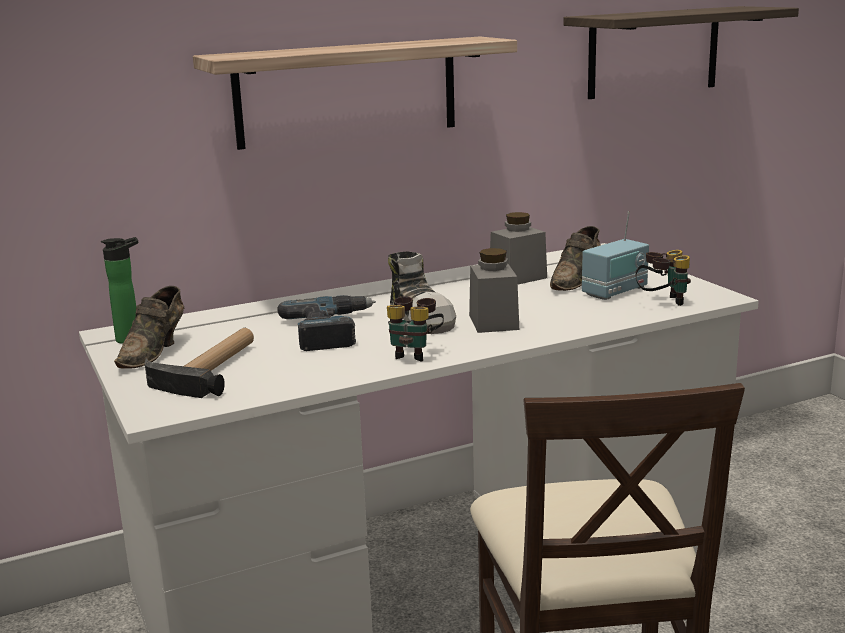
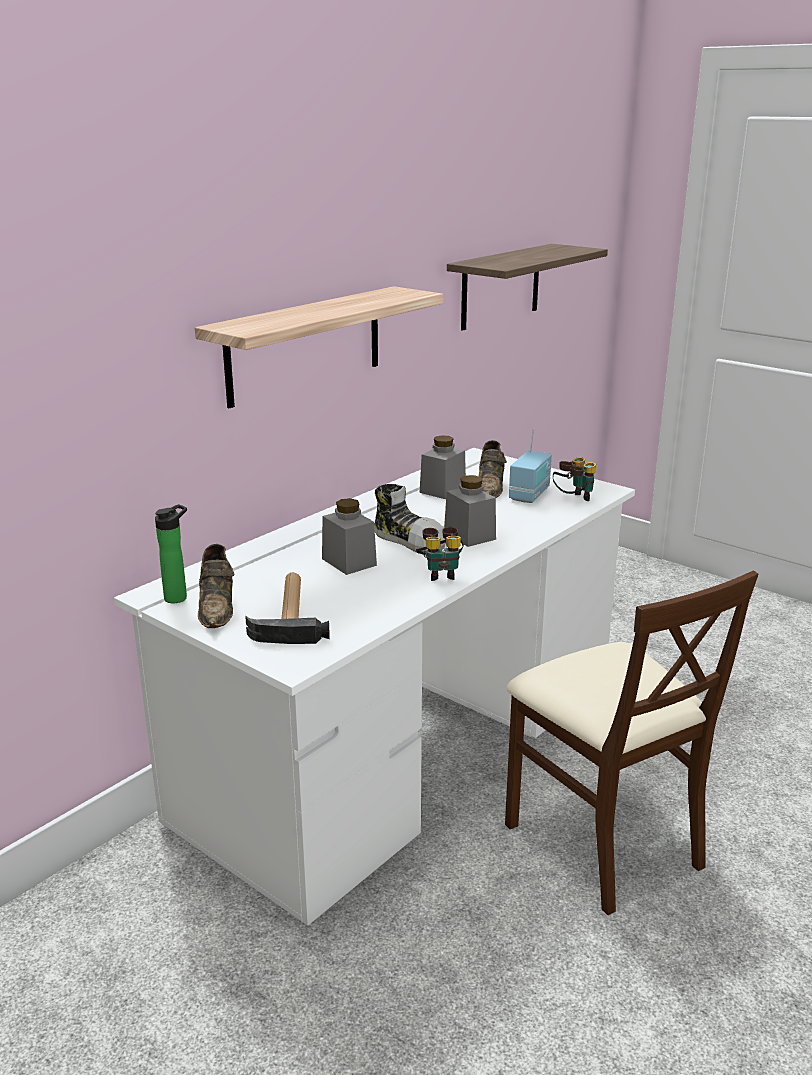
camera: 25 degrees left, 5 degrees up
power drill [277,295,376,351] -> grey jar [322,498,377,575]

